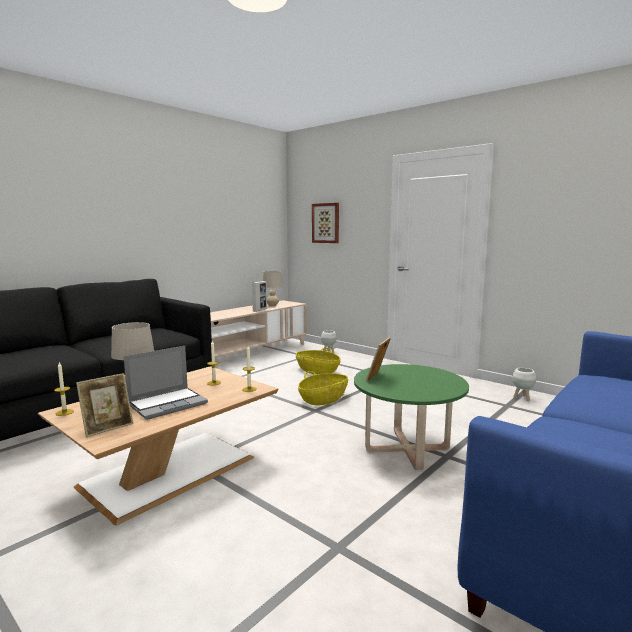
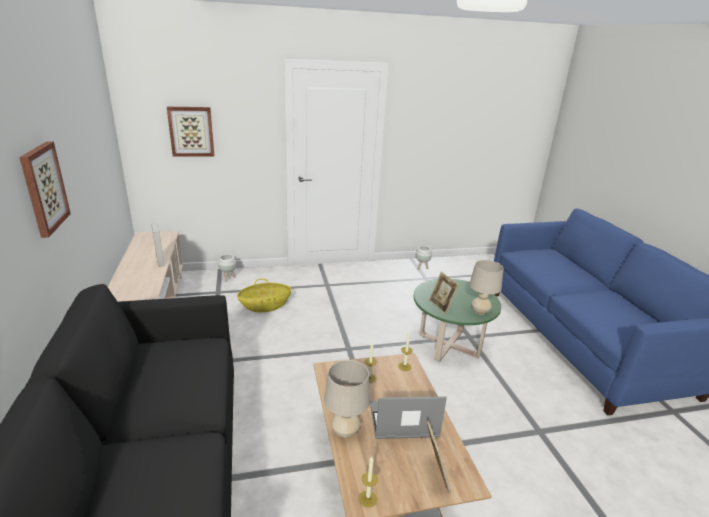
camera: 55 degrees left, 15 degrees up
laptop [124,346,208,420] -> laptop turned 90 degrees counterclockwise [370,396,447,439]
beige table lamp [263,271,283,306] -> beige table lamp moved to [469,260,504,315]
basket [298,371,348,405] -> none
none -> picture [19,142,71,238]

